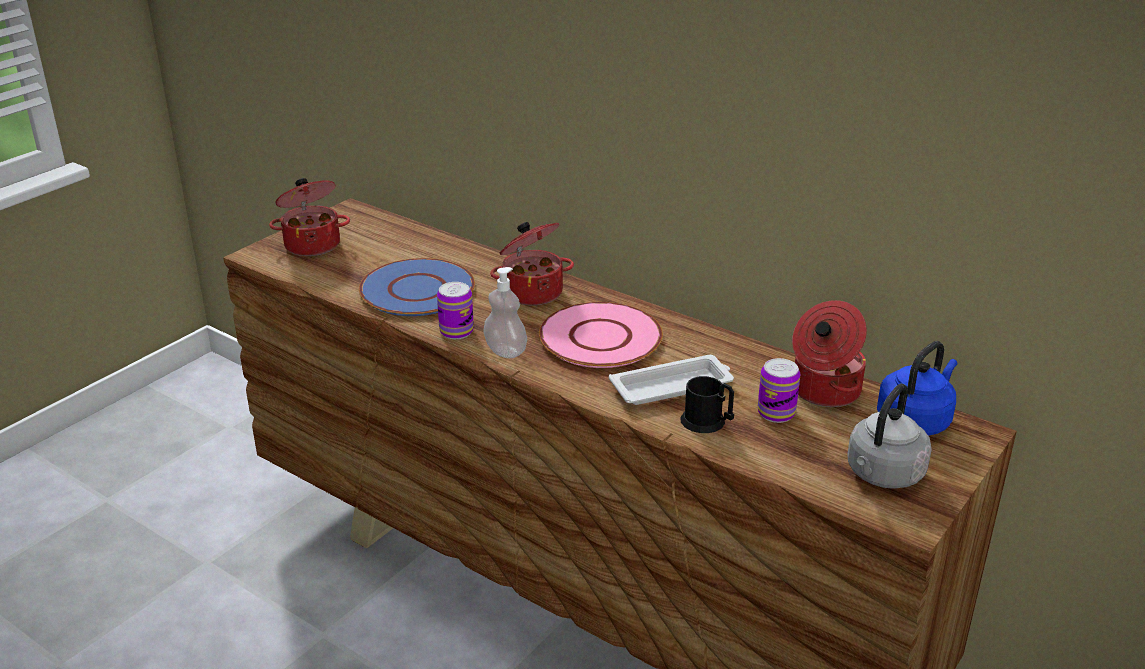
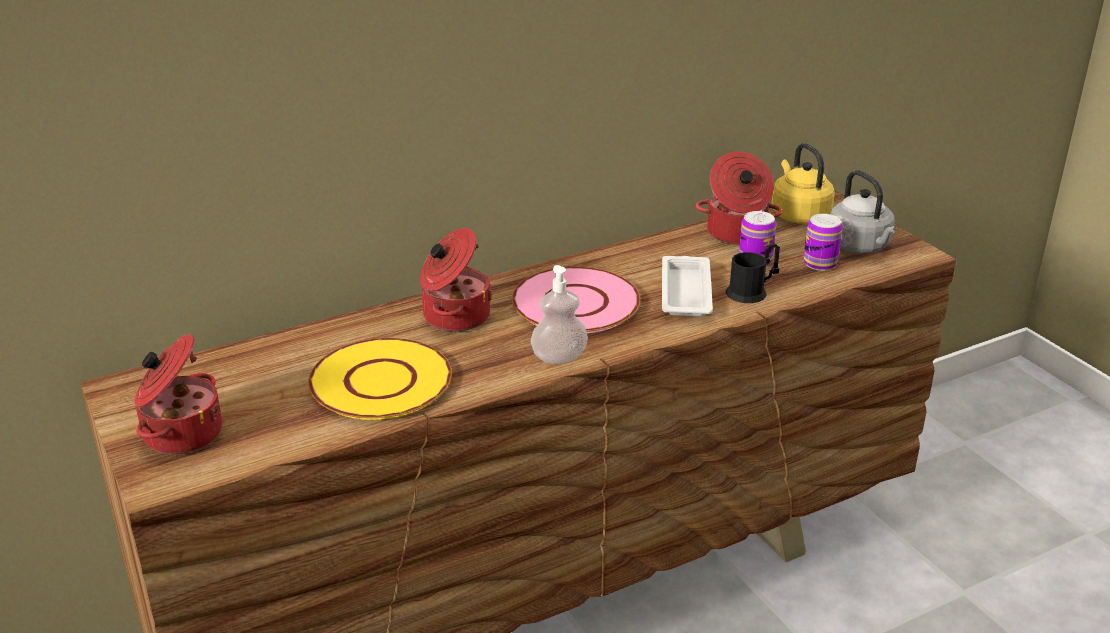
camera: 65 degrees left, 0 degrees up
blue plate [359,258,475,316] -> yellow plate [308,338,452,420]
can [437,282,474,339] -> can moved to [804,214,843,271]
blue kettle [877,341,957,436] -> yellow kettle [772,143,835,224]

